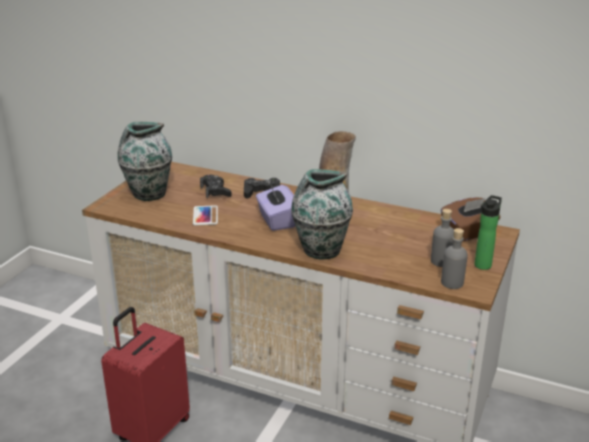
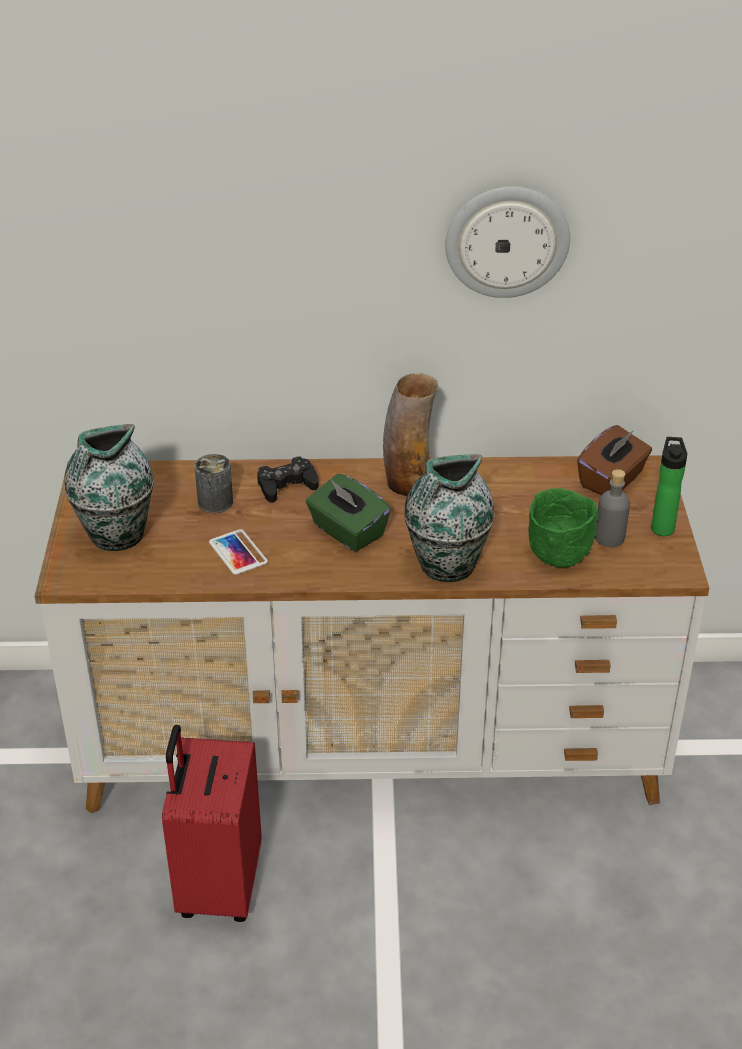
camera: 25 degrees left, 10 degrees up
black game controller [200,175,232,198] -> can [194,454,233,513]
purple tissue box [256,182,295,231] -> green tissue box [306,474,391,551]
grey bottle [441,228,468,289] -> none
none -> wall clock [445,186,570,298]
none -> green bowl [528,488,599,567]

